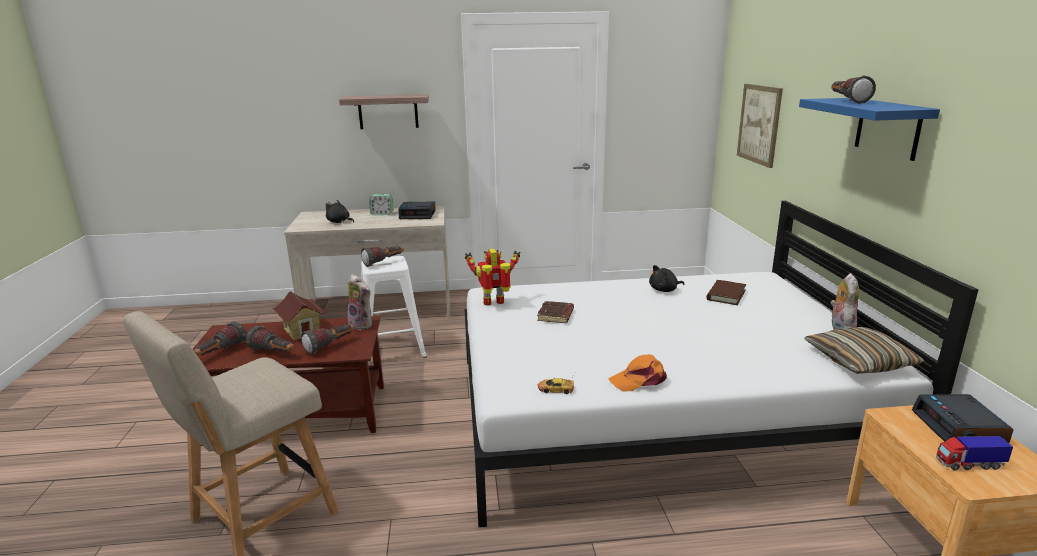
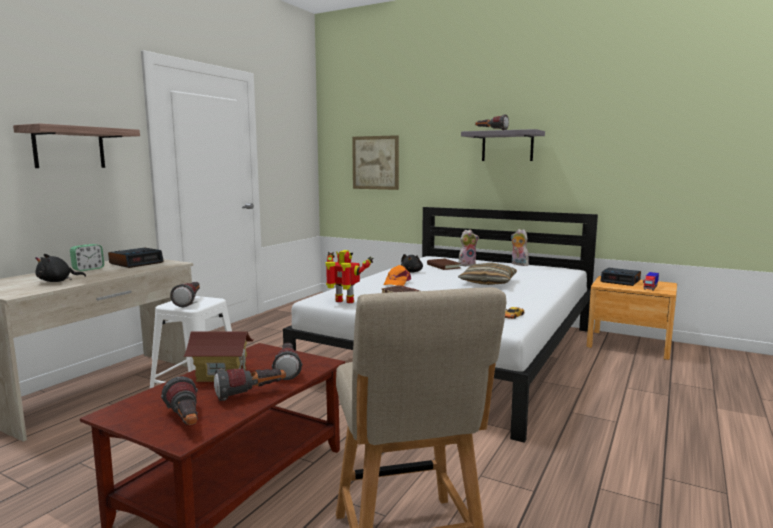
camera: 55 degrees left, 10 degrees down
plush toy [348,274,372,330] -> plush toy moved to [459,230,479,266]
toy robot [465,249,521,305] -> toy robot turned 90 degrees clockwise [326,250,373,303]
orange cap [608,354,667,391] -> orange cap moved to [384,265,411,286]
blue shelf [799,98,940,161] -> grey shelf [461,129,545,161]
pillow [804,327,925,374] -> pillow moved to [458,263,517,285]

